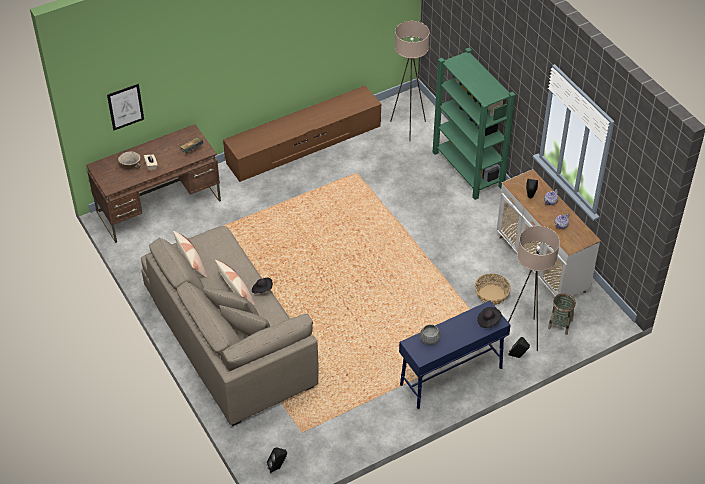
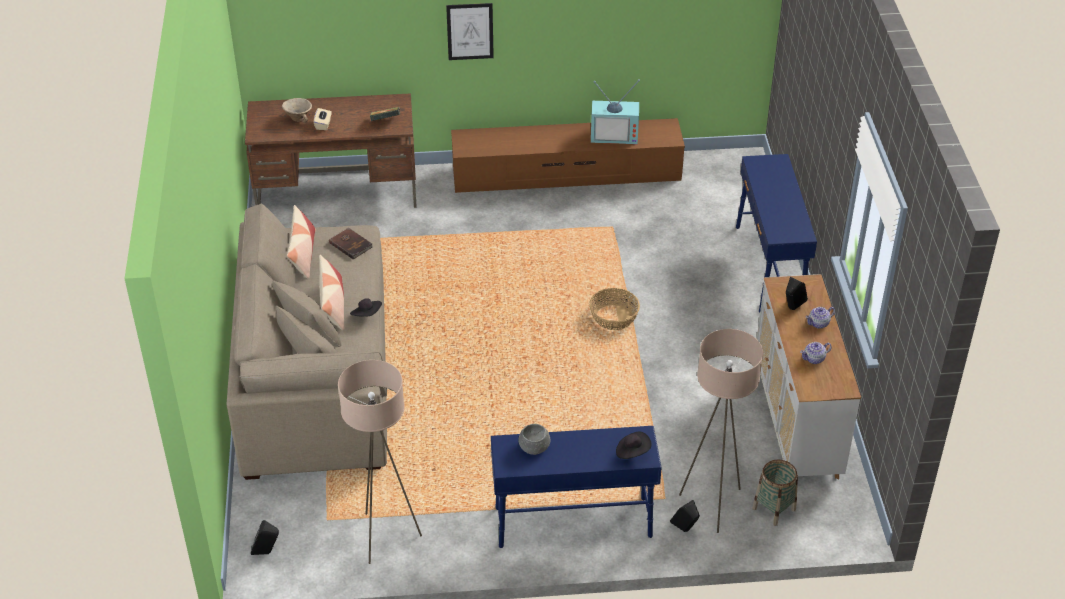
camera: 25 degrees right, 5 degrees down
picture [107,84,144,130] -> picture moved to [446,3,494,60]
beige floor lamp [391,21,430,141] -> beige floor lamp moved to [338,360,422,564]
green bookcase [433,48,516,200] -> blue console table [736,154,817,312]
basket [475,273,511,305] -> basket moved to [589,288,640,330]
none -> brown book [329,227,373,259]
none -> television [591,79,640,144]

